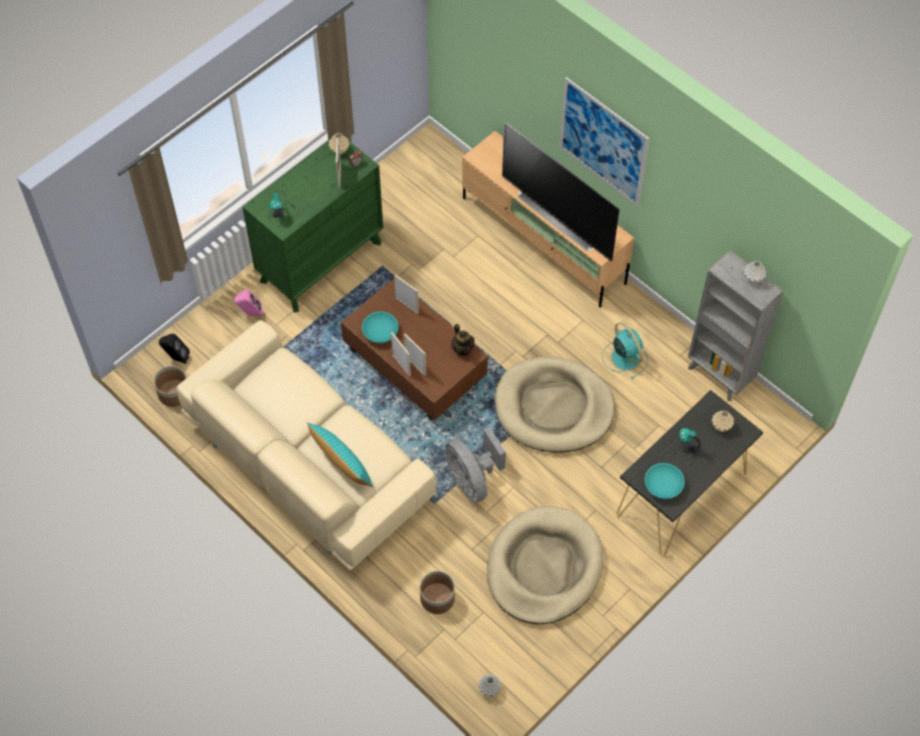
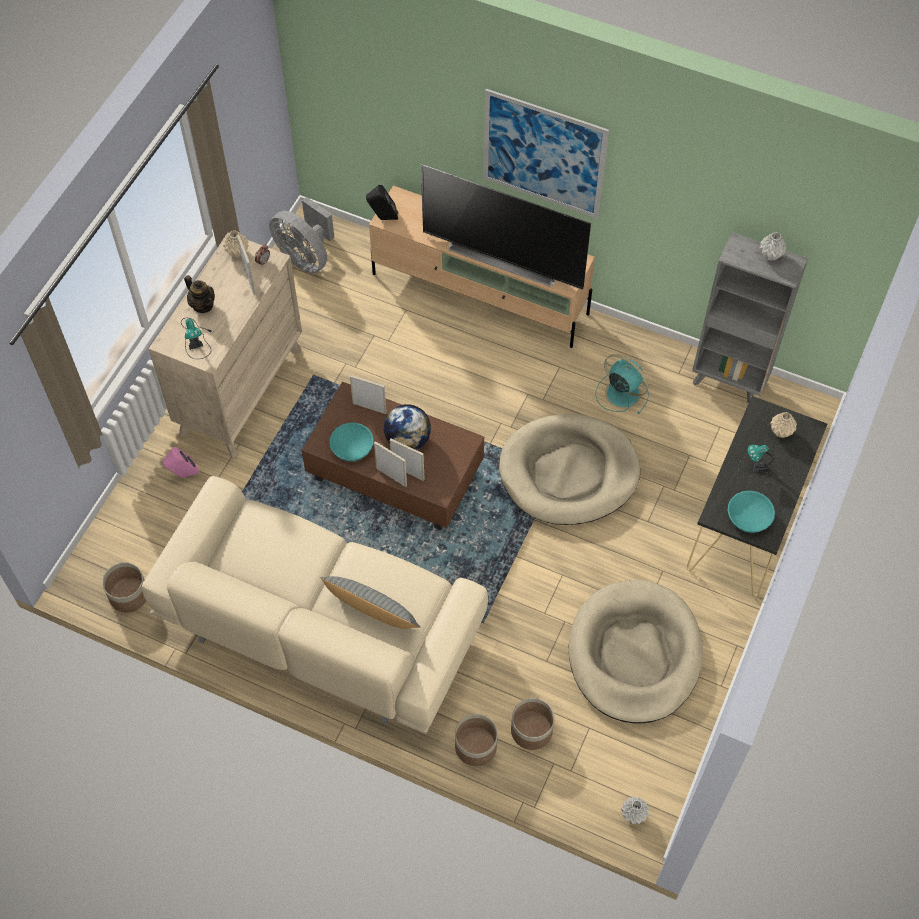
camera: 20 degrees left, 0 degrees up
black speaker [159,334,190,364] -> black speaker moved to [366,185,399,220]
green dresser [242,140,383,313] -> beige dresser [149,233,302,458]
turquoise pillow [307,423,373,487] -> grey pillow [320,576,420,629]
grey fan [445,427,506,502] -> grey fan moved to [269,197,334,273]
teapot [451,324,475,356] -> teapot moved to [184,275,215,313]
none -> globe [383,404,431,450]
none -> planter [455,714,498,766]

